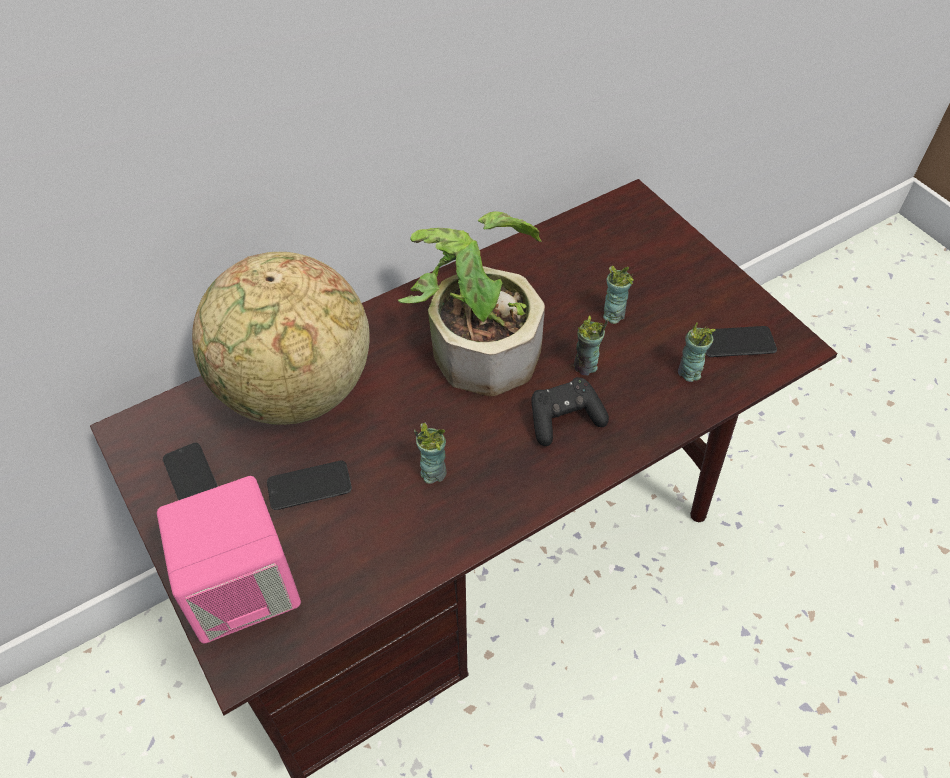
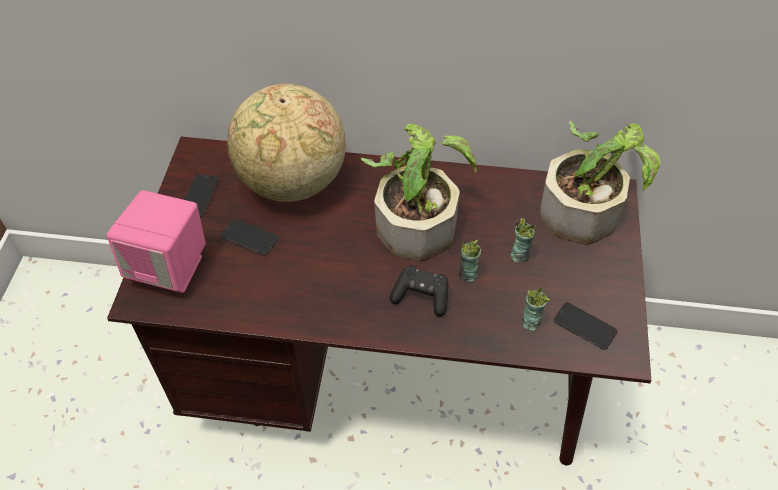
camera: 40 degrees right, 0 degrees up
cup [414,422,446,484] -> none
none -> potted plant [539,121,660,245]

